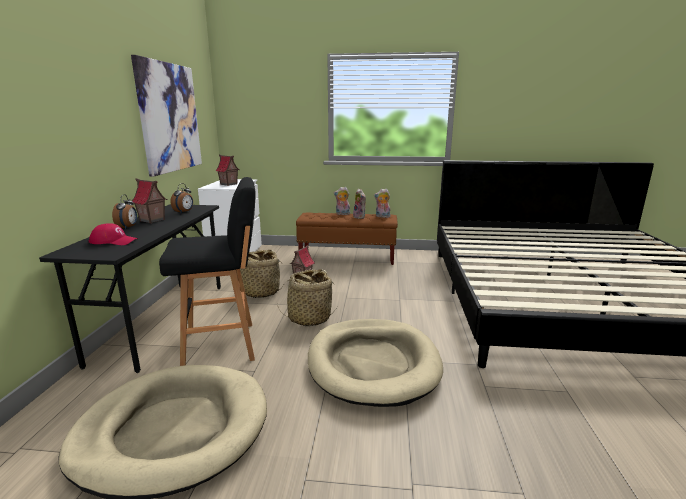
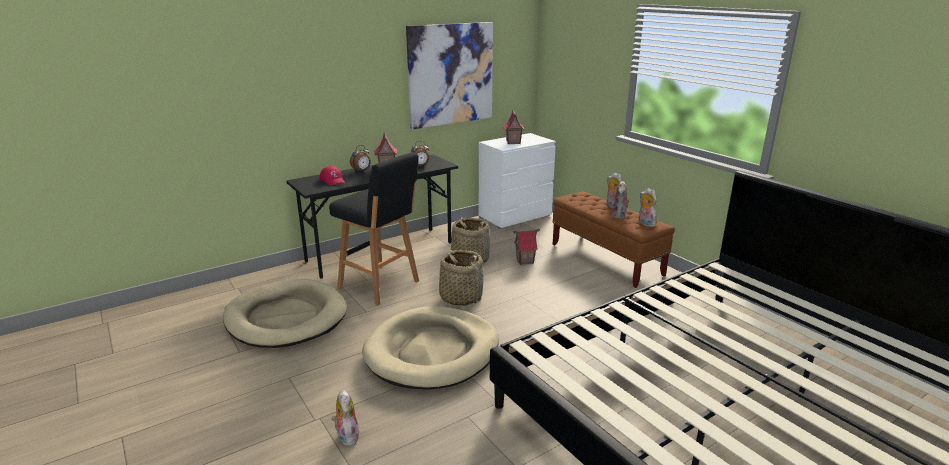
camera: 50 degrees right, 5 degrees up
none -> plush toy [332,389,360,446]

